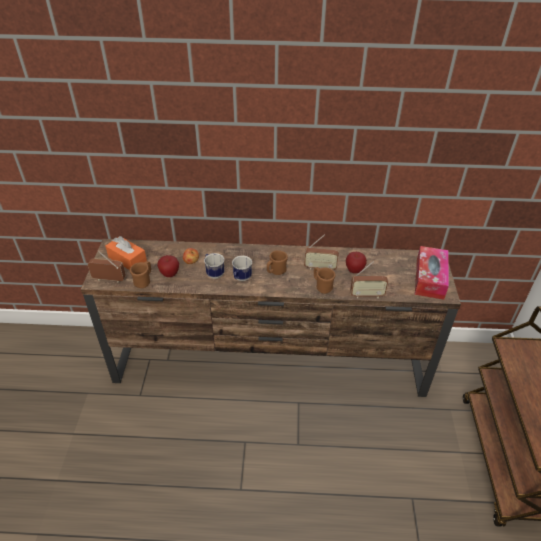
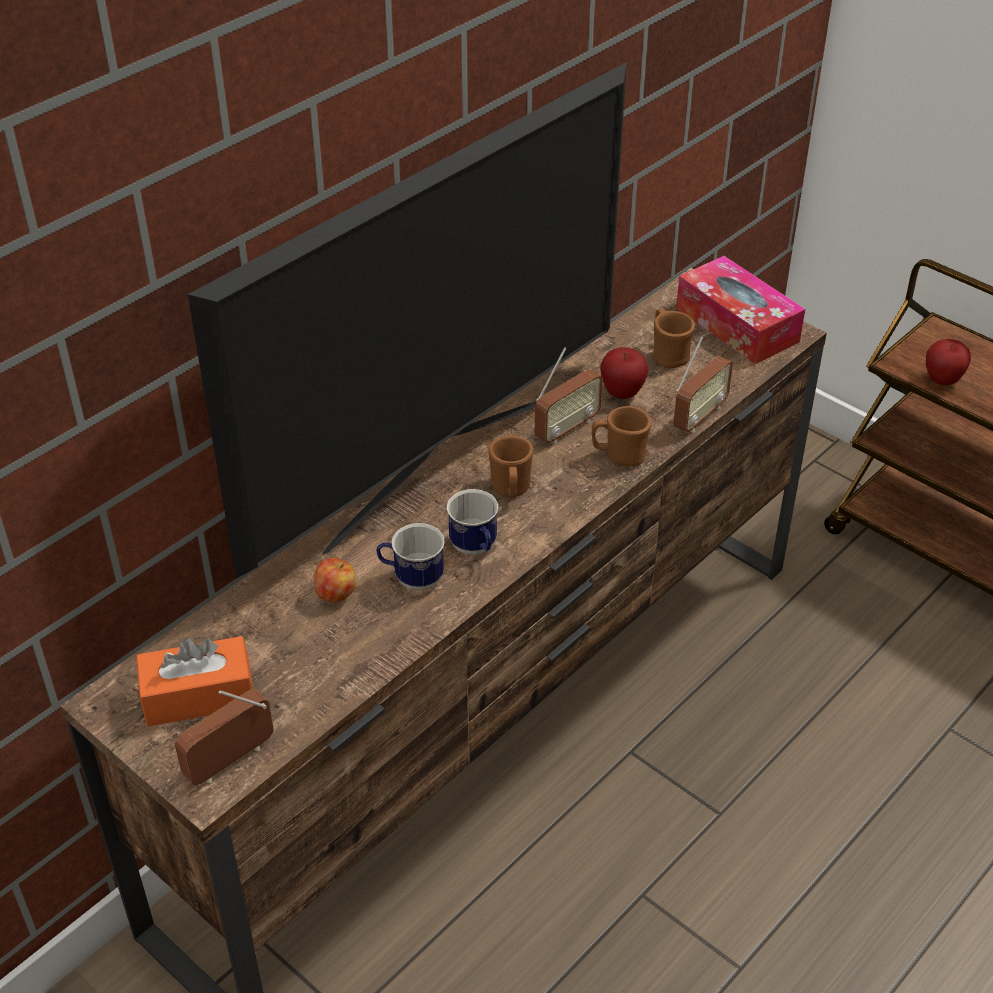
camera: 50 degrees left, 0 degrees up
brown mug [130,261,151,288] -> brown mug moved to [653,309,695,368]
apple [157,255,179,277] -> apple moved to [926,339,971,385]
none -> television [188,62,627,579]

